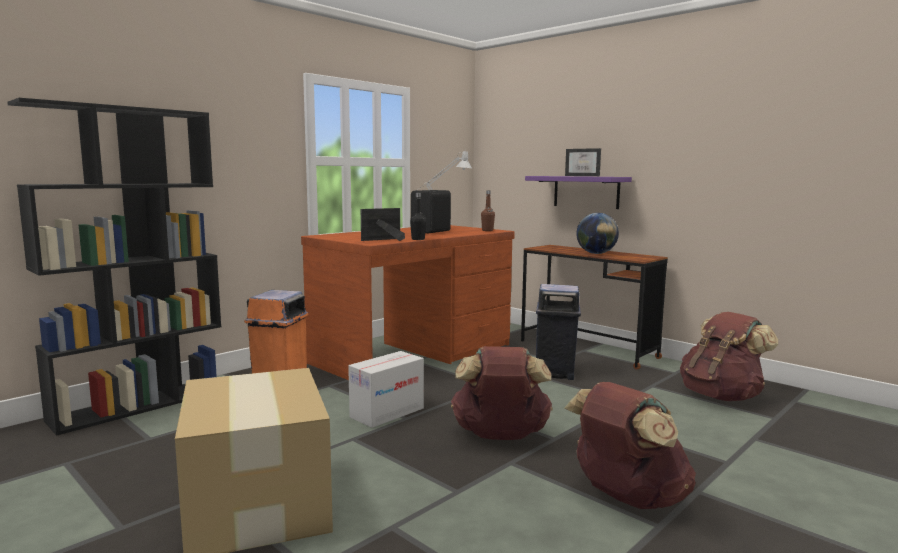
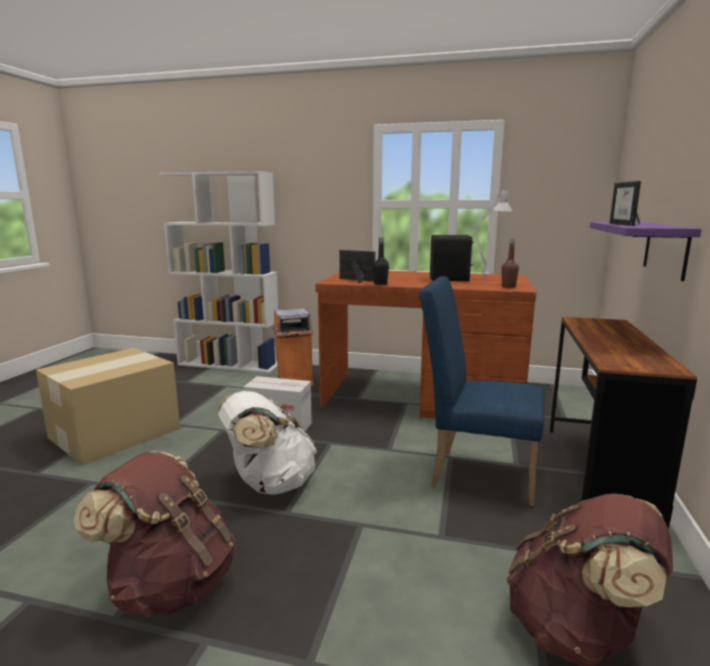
camera: 60 degrees right, 5 degrees up
black bookcase [7,98,221,436] -> white bookcase [159,171,278,373]
brown backpack [451,346,553,440] -> white backpack [218,391,318,495]
blue trash can [536,284,581,380] -> blue chair [419,276,545,507]
globe [576,213,619,254] -> none

